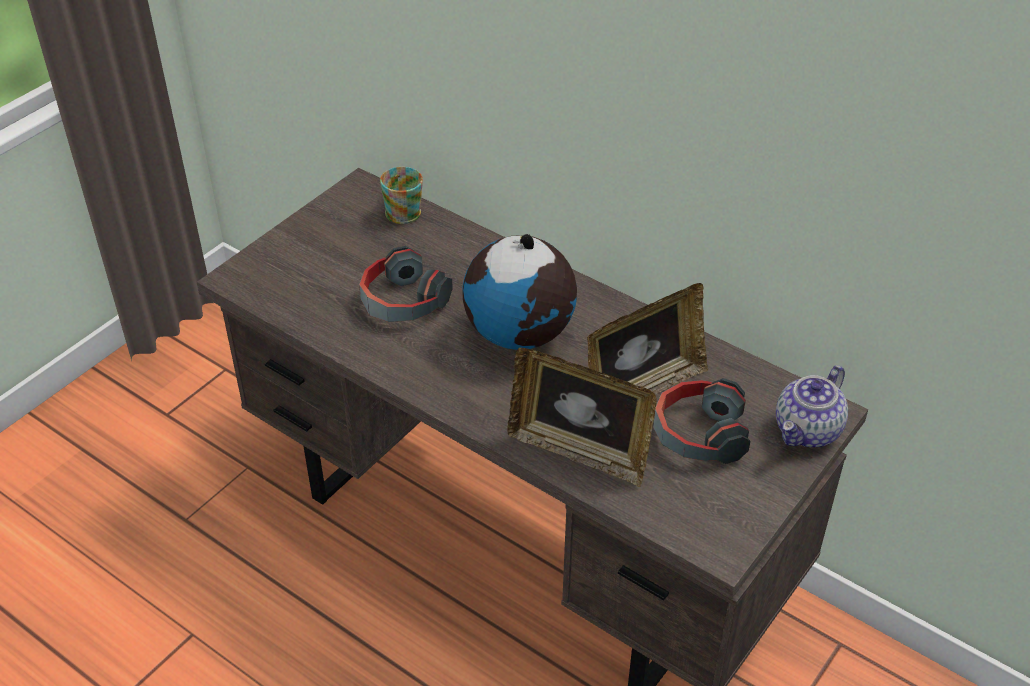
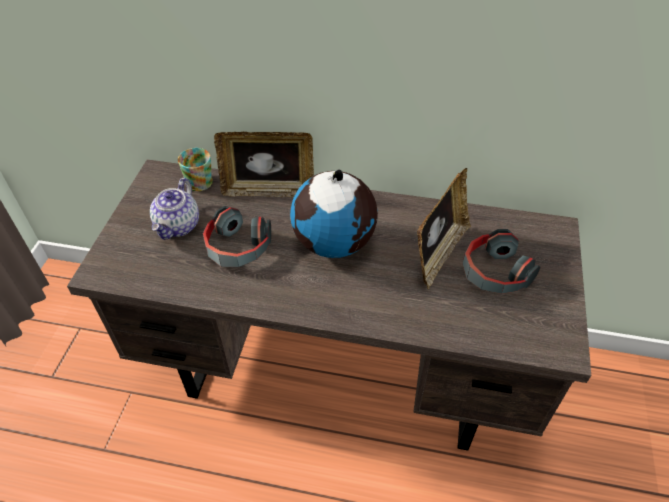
camera: 25 degrees left, 5 degrees up
picture frame [507,348,657,487] -> picture frame moved to [214,132,314,198]
teapot [776,365,848,447] -> teapot moved to [150,178,199,240]

